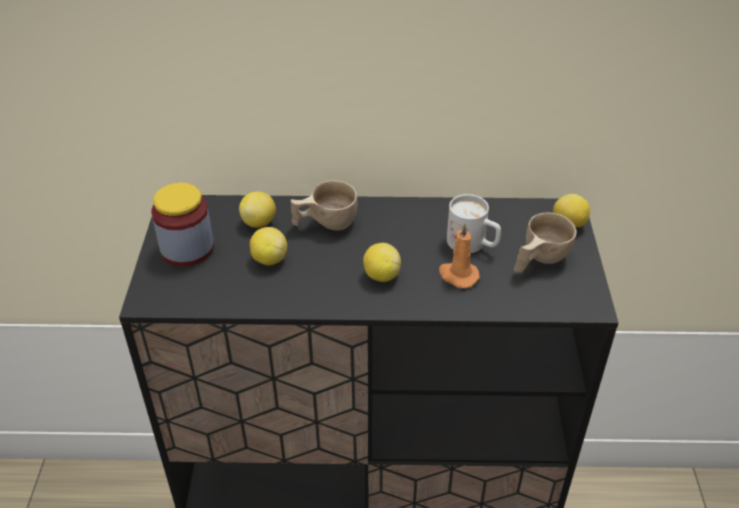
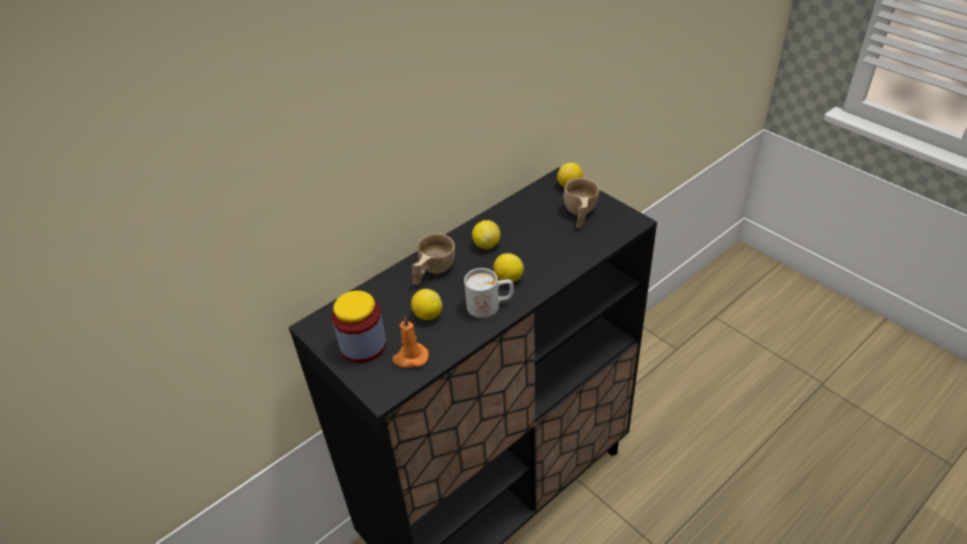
camera: 40 degrees left, 0 degrees up
lemon [239,192,276,228] -> lemon moved to [472,220,501,249]
orange candle [439,223,480,288] -> orange candle moved to [392,316,429,368]
white mug [447,194,501,253] -> white mug moved to [464,268,514,318]

